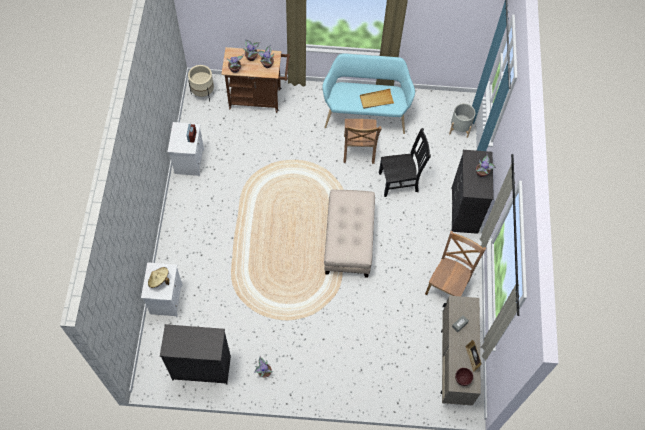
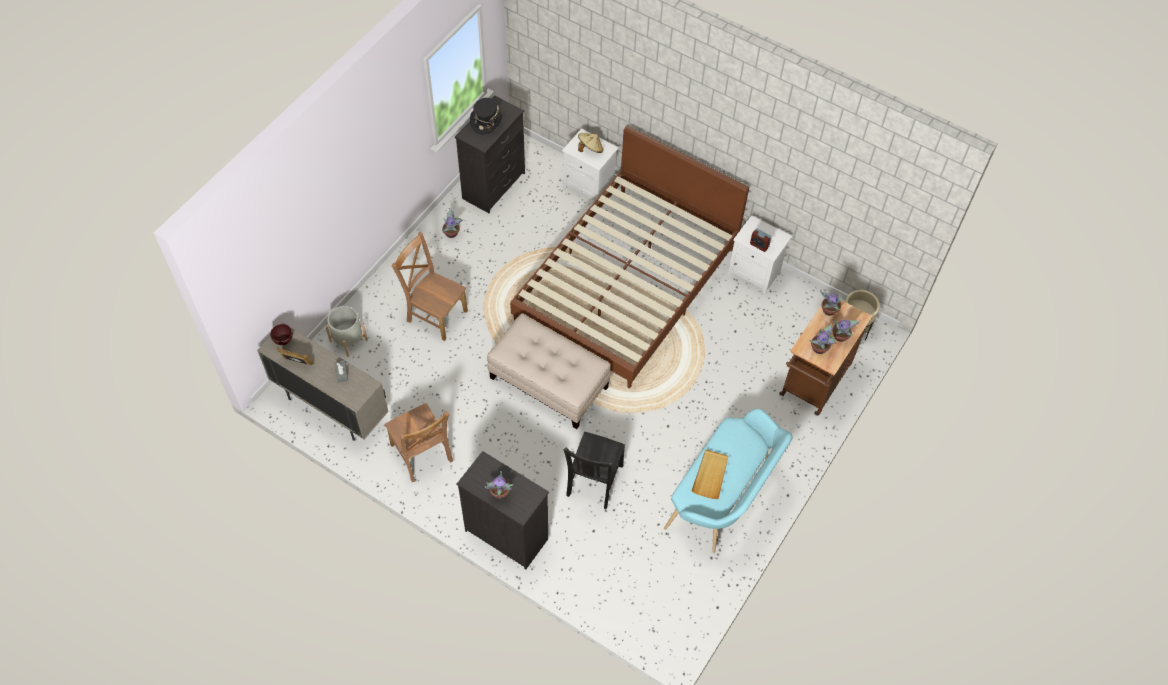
camera: 120 degrees right, 5 degrees down
brown chair [343,119,382,164] -> brown chair moved to [392,232,468,341]
grey planter [449,103,475,138] -> grey planter moved to [325,306,368,357]
none -> black hat [470,98,502,135]
none -> brown bed [510,125,749,388]

